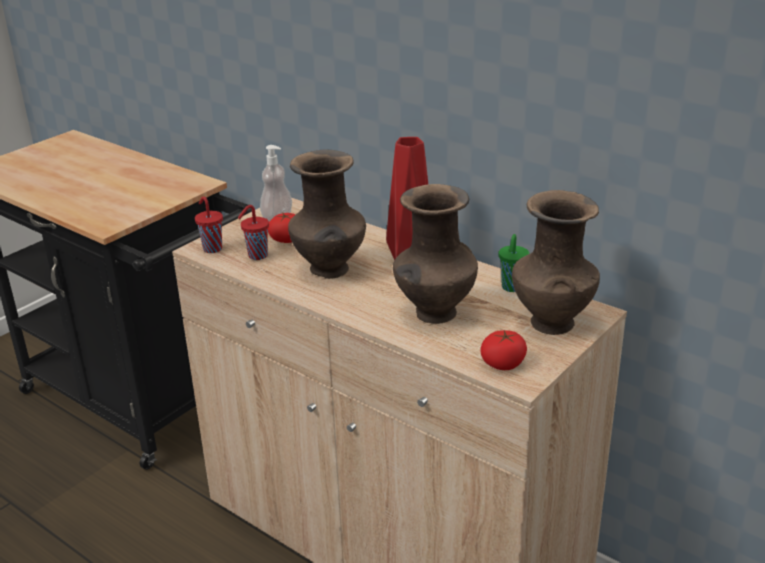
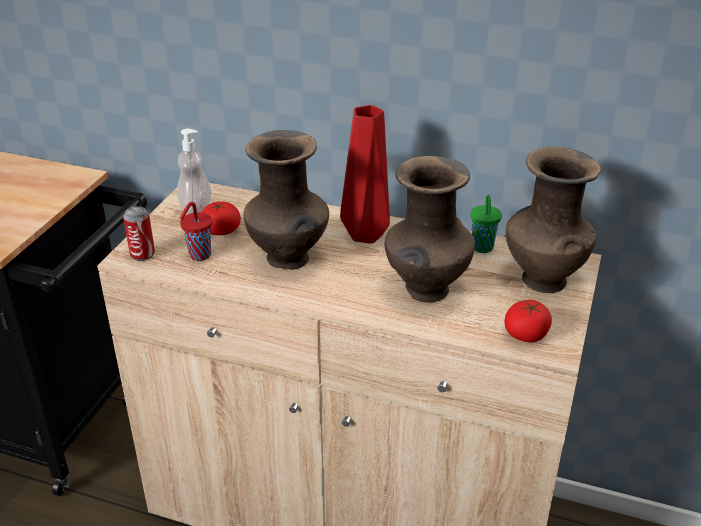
camera: 20 degrees left, 5 degrees up
red cup [195,197,223,253] -> can [123,206,155,261]

